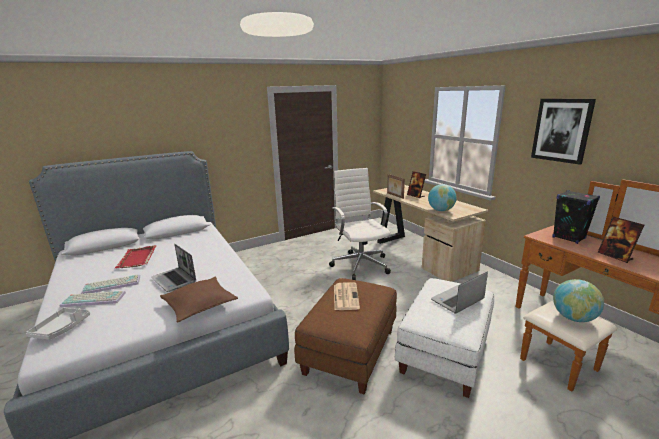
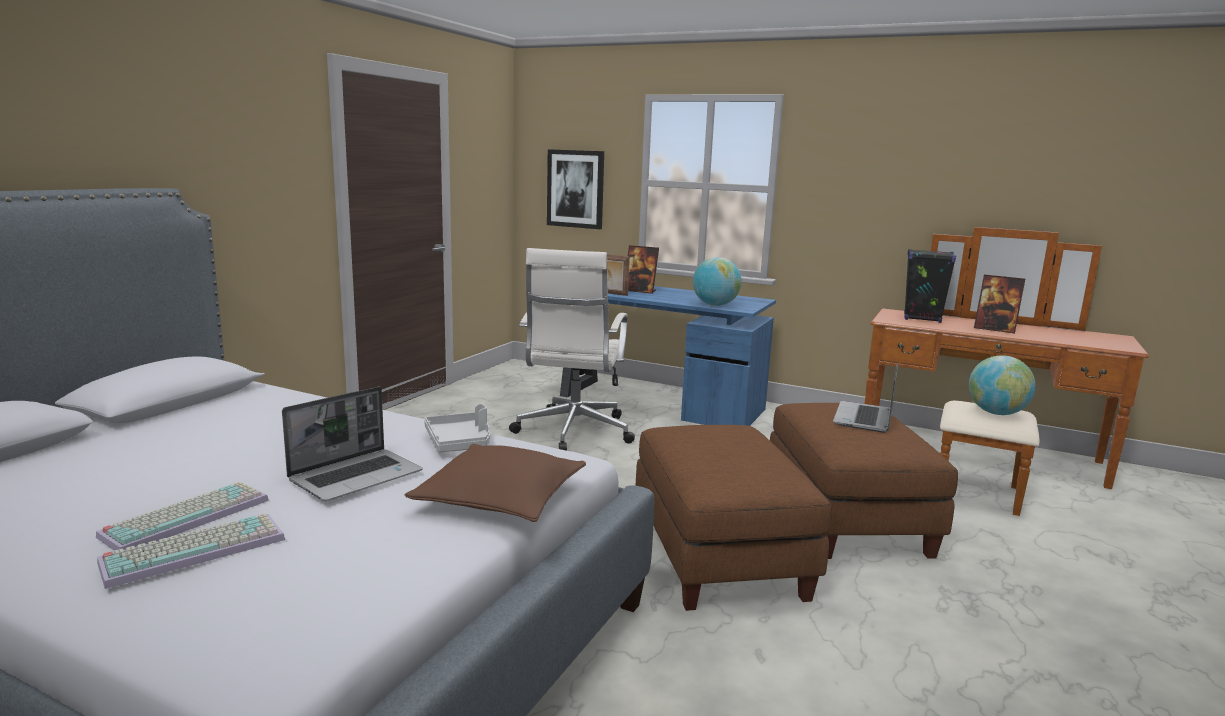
camera: 35 degrees left, 5 degrees down
grey tray [26,308,90,340] -> grey tray moved to [424,404,490,452]
red tray [115,245,157,268] -> none
laptop [151,244,196,292] -> laptop turned 60 degrees counterclockwise [282,387,422,501]
white office chair [329,168,391,280] -> white office chair turned 120 degrees counterclockwise [509,248,635,451]
newspaper [334,282,360,310] -> none
beige desk [373,185,488,282] -> blue desk [560,286,776,426]
white ottoman [395,278,494,398] -> brown ottoman [770,403,958,559]
picture [531,99,596,165] -> picture moved to [547,149,604,229]

